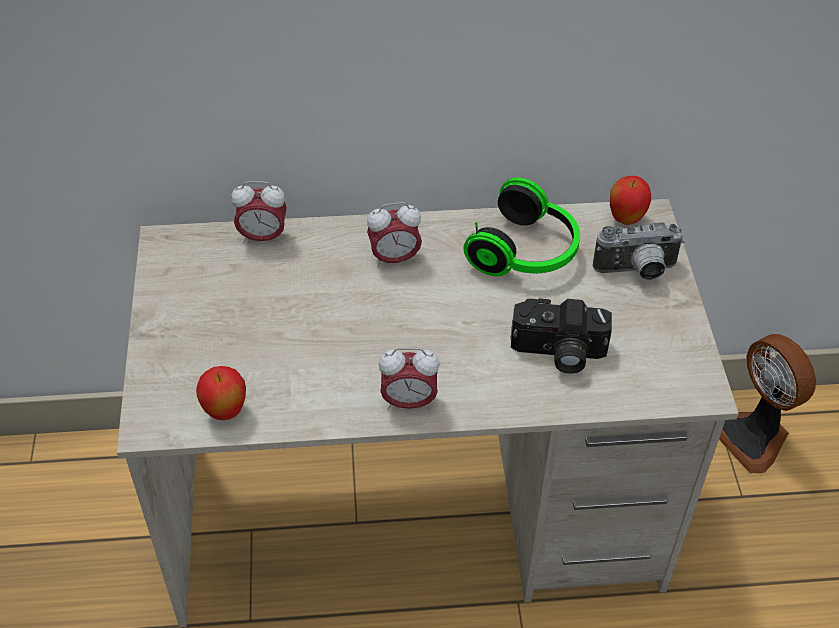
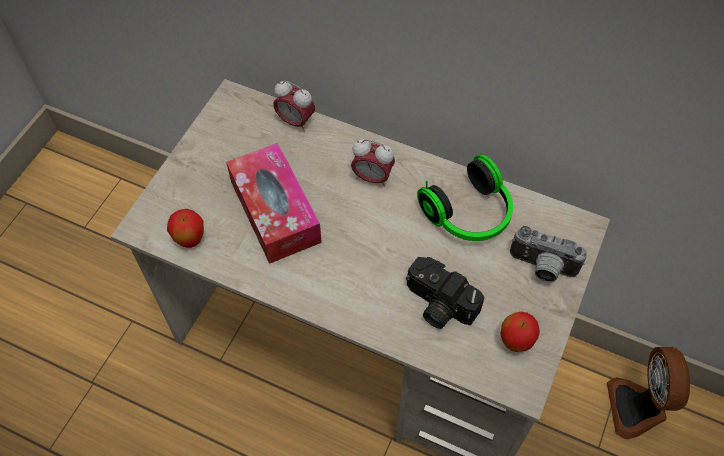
camera: 30 degrees right, 10 degrees up
alarm clock [379,348,440,410] -> none
apple [610,176,651,225] -> apple moved to [501,312,540,352]
none -> tissue box [226,143,322,264]

